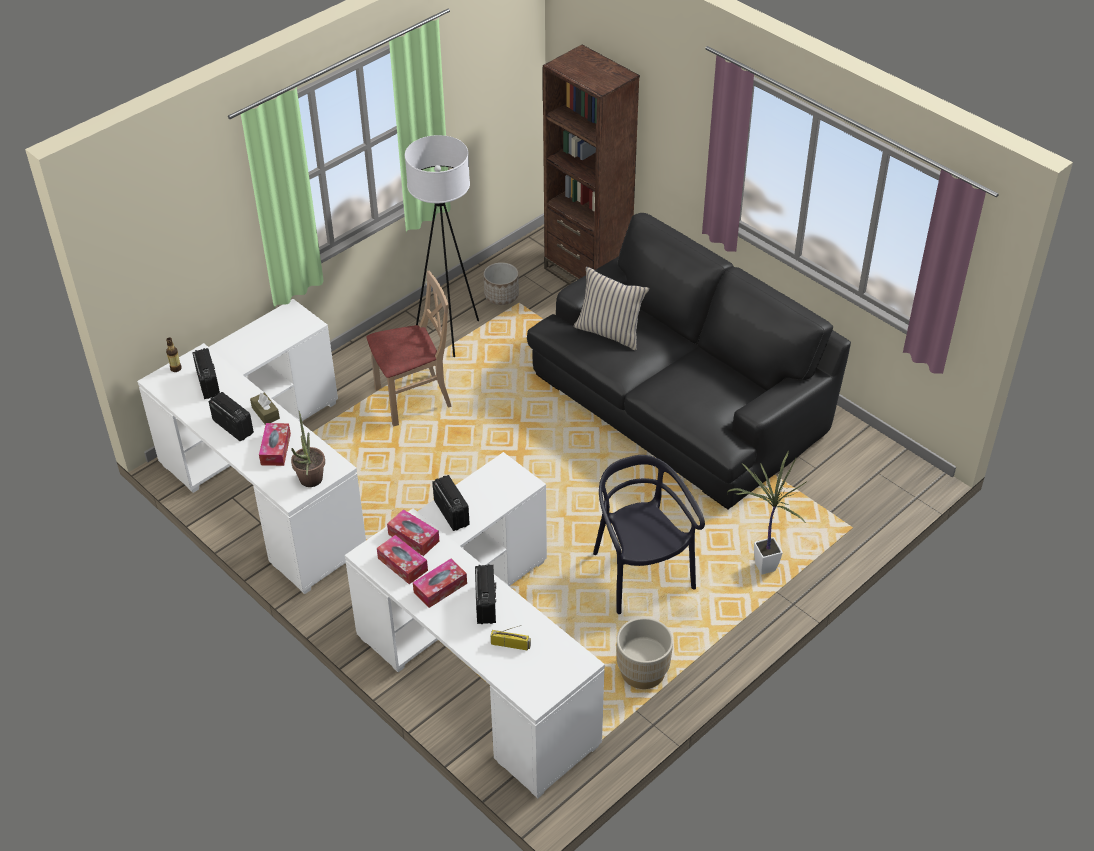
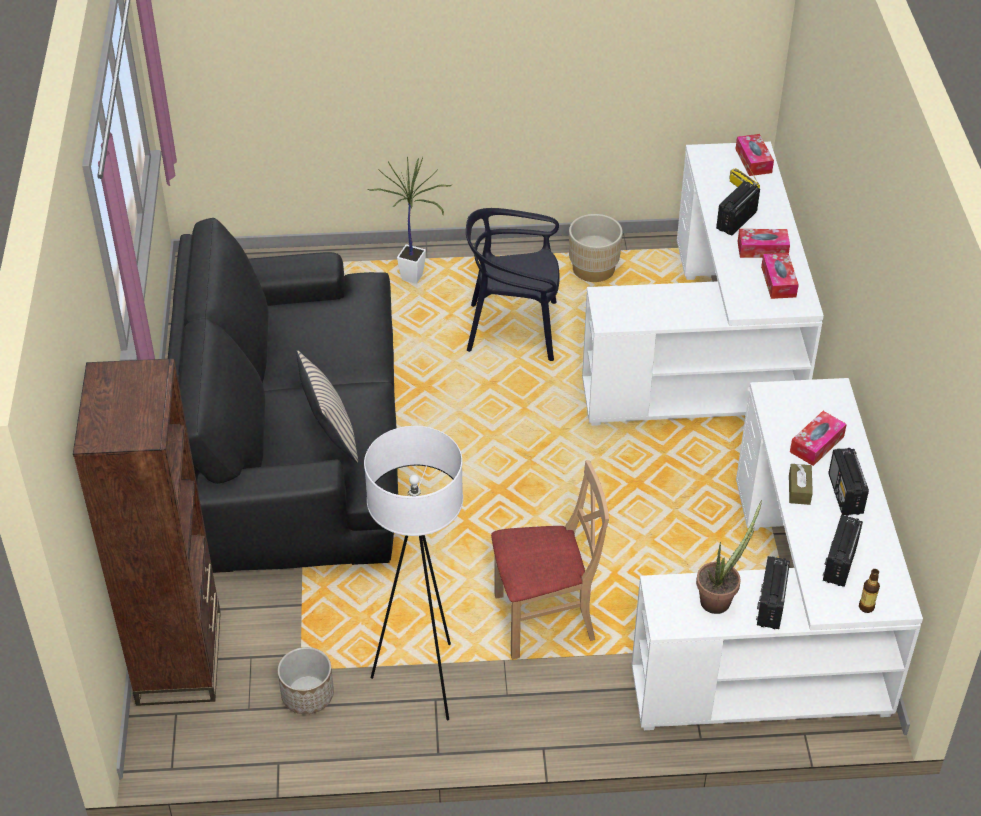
camera: 140 degrees left, 0 degrees up
potted plant [291,411,325,487] -> potted plant moved to [696,500,762,614]
beige chair [366,271,452,427] -> beige chair turned 150 degrees clockwise [491,460,609,660]
tissue box [387,509,439,556] -> tissue box moved to [736,134,774,176]
radio [432,475,470,531] -> radio moved to [756,556,790,629]
black chair [593,455,705,614] -> black chair turned 75 degrees clockwise [466,208,560,361]

